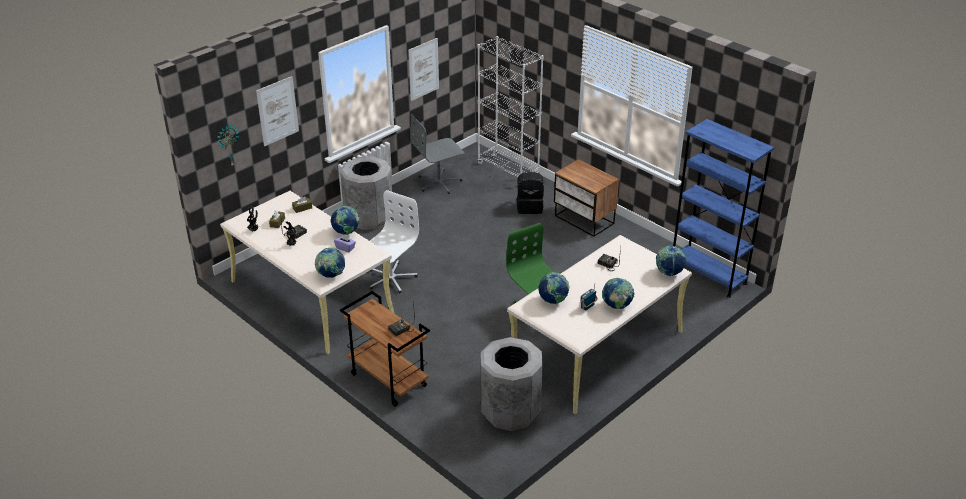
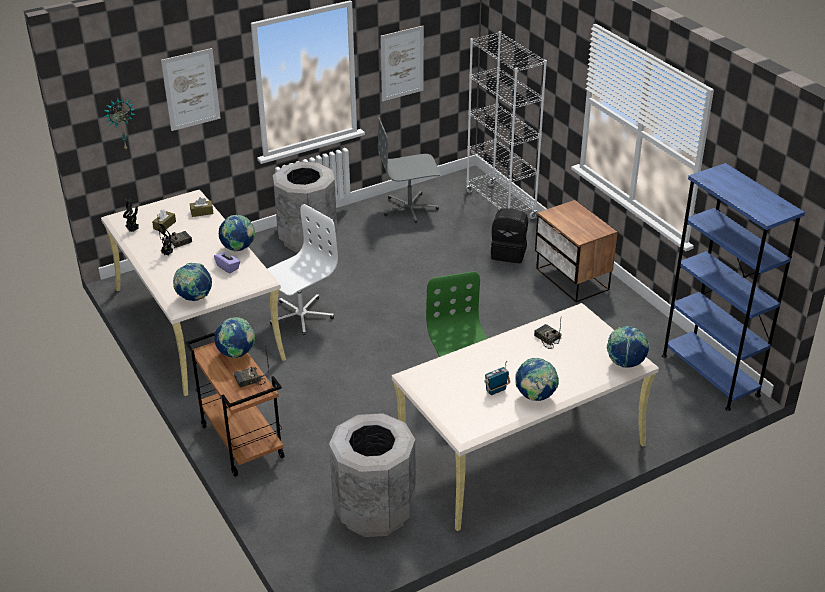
camera: 15 degrees right, 0 degrees up
globe [539,272,570,304] -> globe moved to [214,317,255,358]

